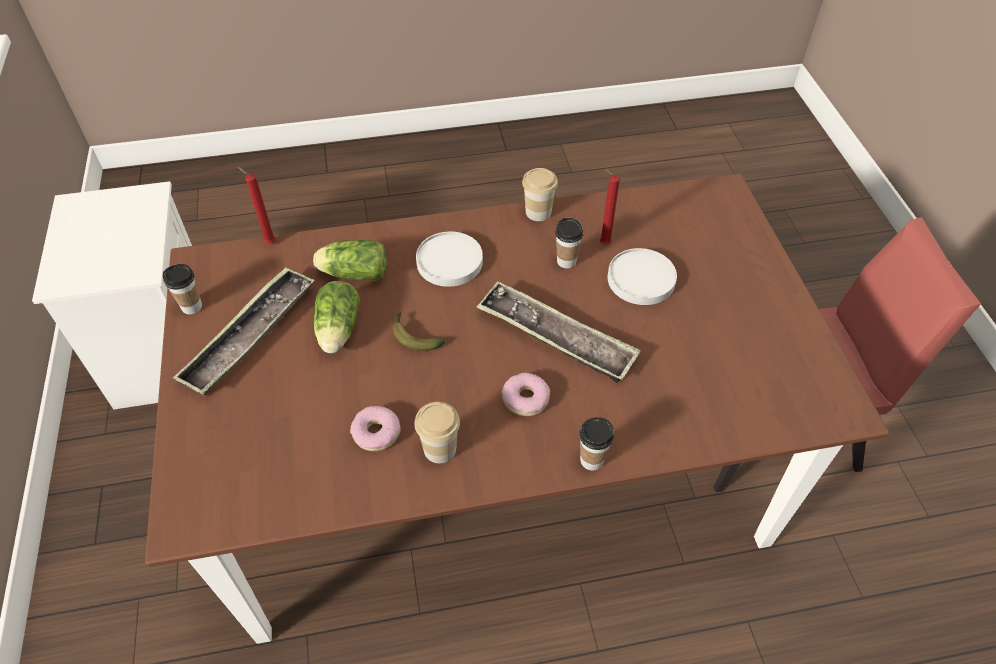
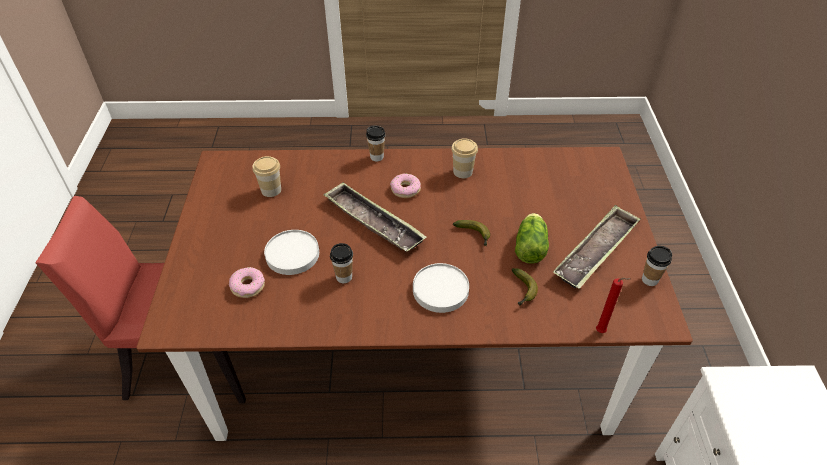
camera: 170 degrees left, 5 degrees down
lettuce [313,240,387,281] -> banana [512,268,538,306]
donut [350,406,401,451] -> donut moved to [229,267,265,298]
cup [522,168,558,221] -> cup moved to [252,156,281,197]
red candle [600,169,620,245] -> none

